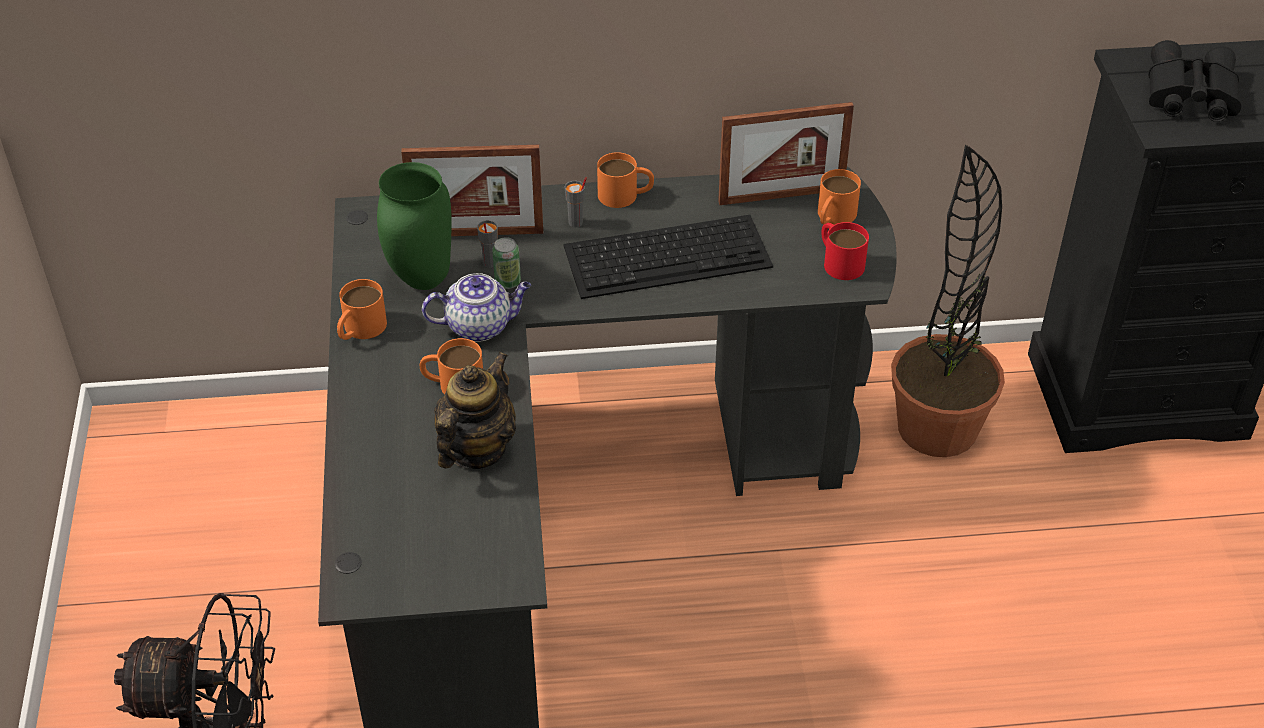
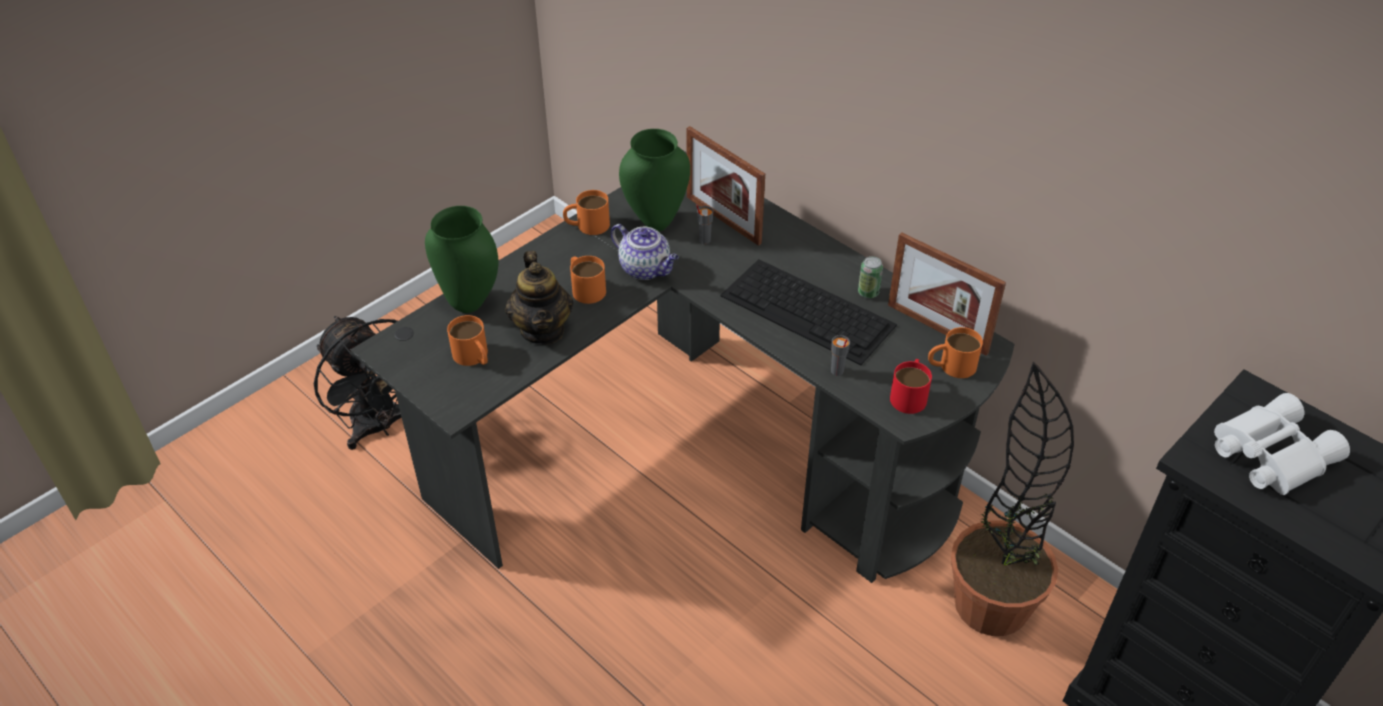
camera: 50 degrees right, 0 degrees up
teapot [434,352,516,469] -> teapot turned 90 degrees clockwise [505,251,573,345]
can [492,237,521,289] -> can moved to [858,256,883,298]
grey cup [565,177,587,227] -> grey cup moved to [831,335,850,376]
orange mug [597,152,654,208] -> orange mug moved to [447,315,488,366]
black binoculars [1148,40,1241,122] -> white binoculars [1214,393,1350,495]
none -> green vase [425,206,498,313]

